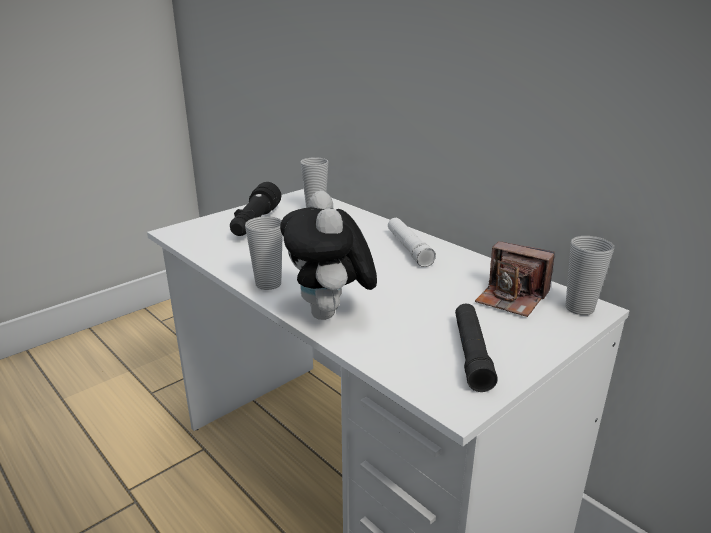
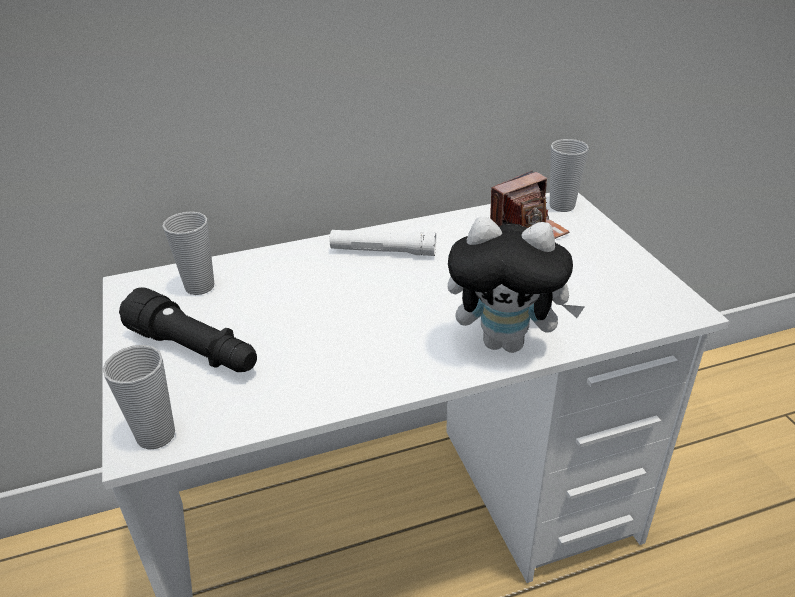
camera: 65 degrees left, 10 degrees up
cup [245,216,283,290] -> cup moved to [102,345,175,449]
black flashlight [455,304,497,392] -> none

